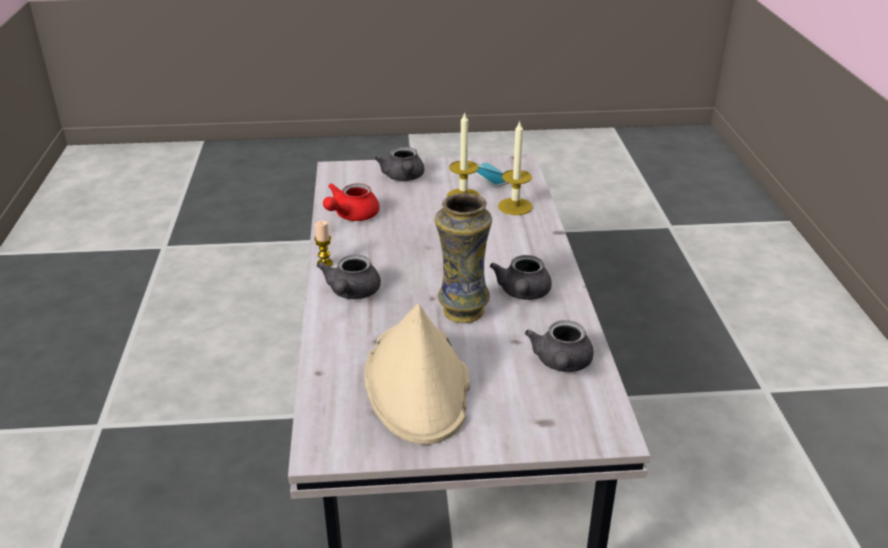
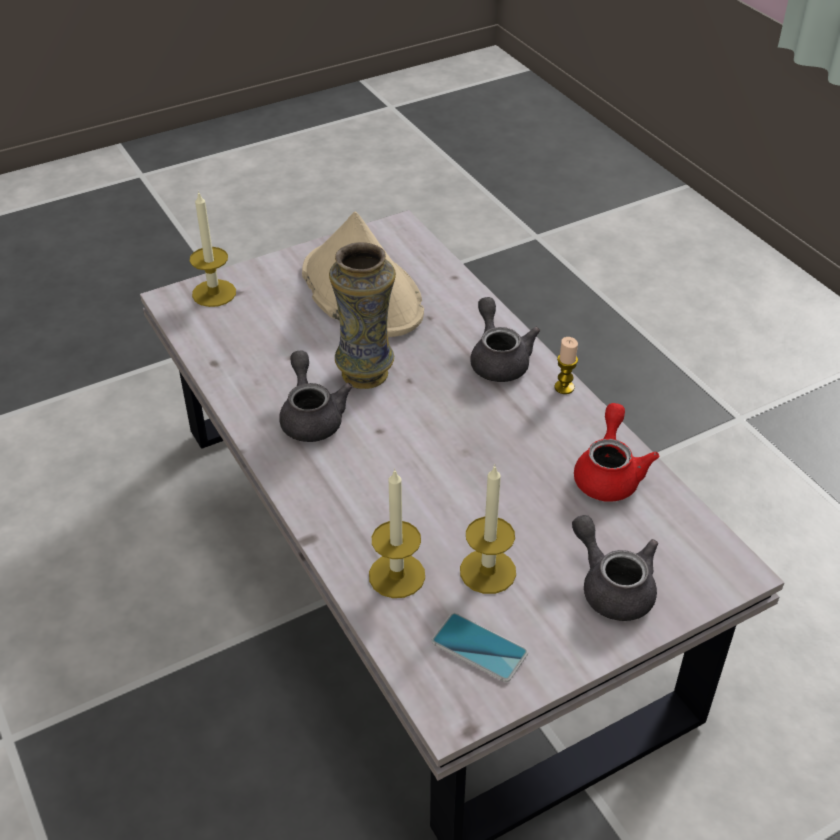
camera: 155 degrees right, 10 degrees up
grey teapot [525,320,594,372] -> none
none -> candle [190,191,236,307]

